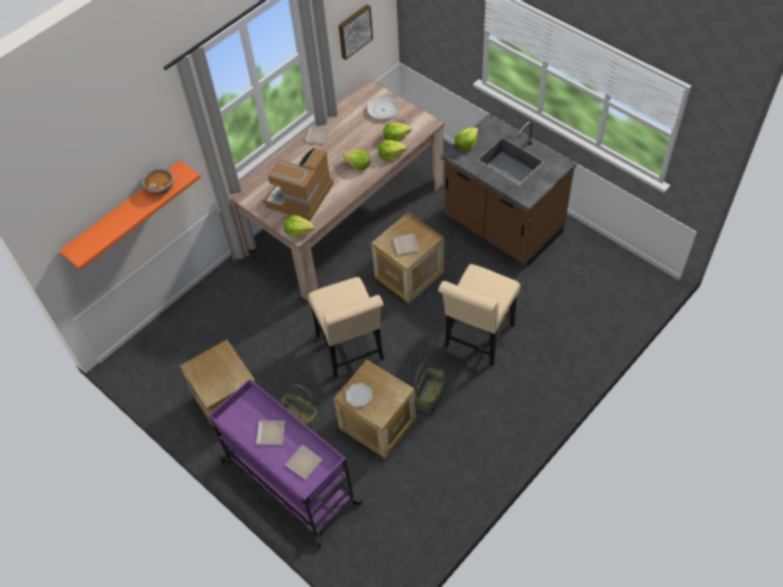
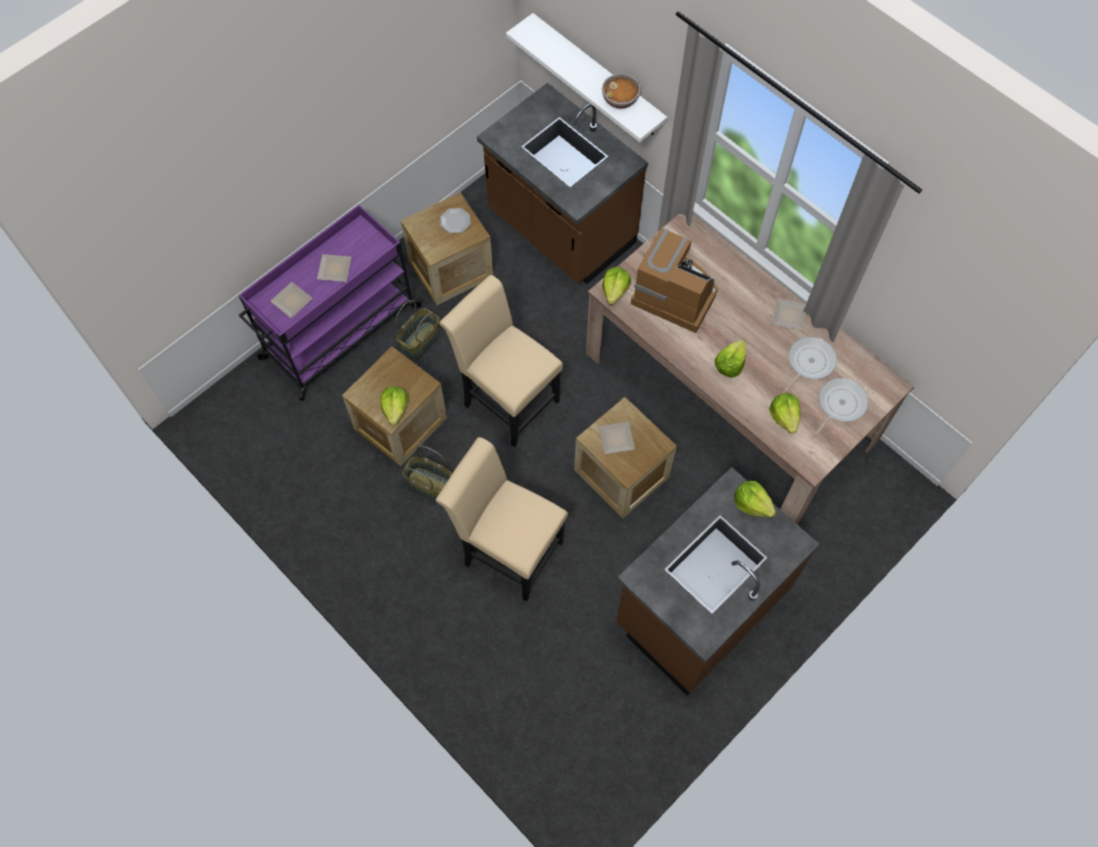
camera: 90 degrees right, 10 degrees up
orange shelf [59,160,201,270] -> white shelf [506,13,667,142]
beige chair [308,277,384,377] -> beige chair turned 60 degrees clockwise [439,275,563,447]
picture [339,5,373,60] -> none
plate [345,383,372,407] -> plate moved to [440,208,470,233]
lettuce [378,140,407,161] -> lettuce moved to [381,386,408,425]
none -> brown counter [477,83,648,284]
none -> frying pan [782,337,837,394]

